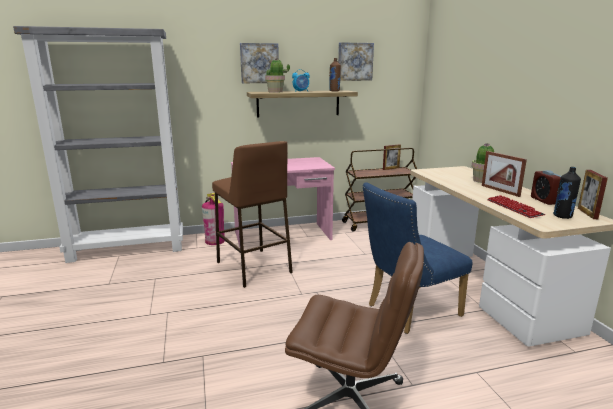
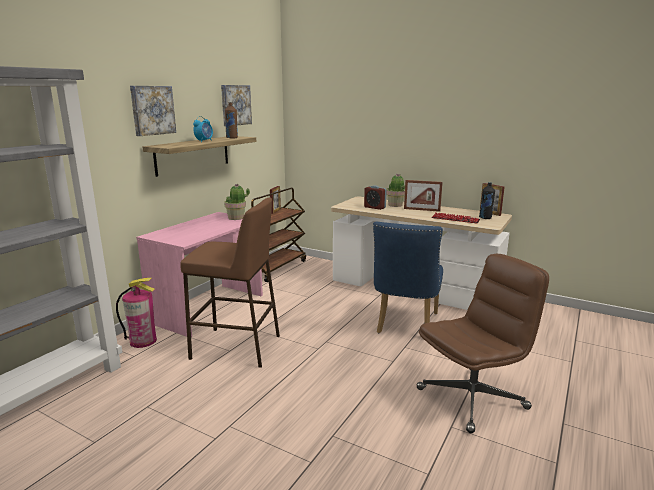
camera: 45 degrees left, 0 degrees up
potted plant [265,58,290,93] -> potted plant moved to [224,184,250,220]
alarm clock [531,170,561,205] -> alarm clock moved to [364,185,387,210]

